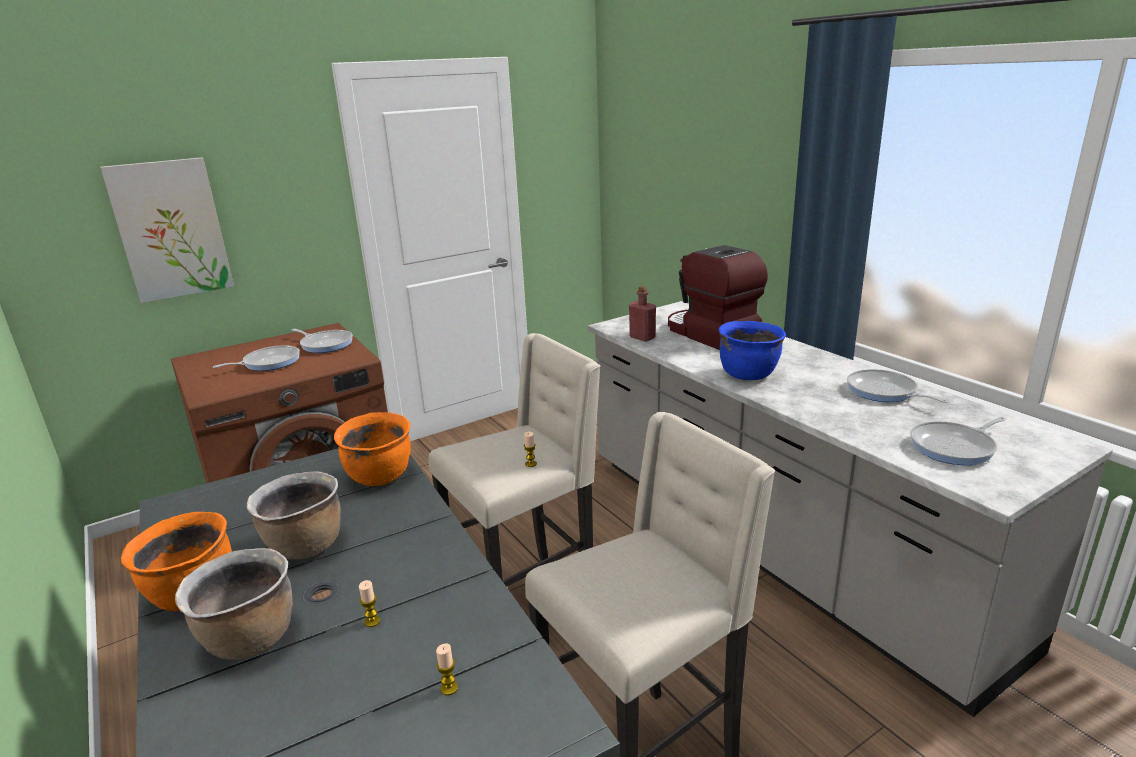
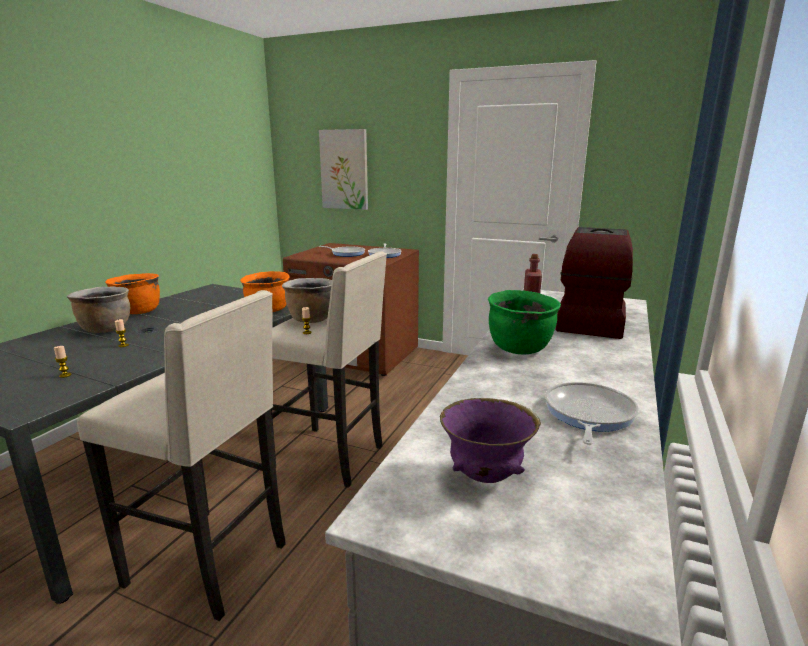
camera: 55 degrees right, 5 degrees down
brown cooking pot [246,471,341,560] -> brown cooking pot moved to [282,278,332,323]
blue cooking pot [719,321,786,380] -> green cooking pot [488,290,561,355]
frying pan [910,417,1006,465] -> purple bowl [440,398,541,483]

